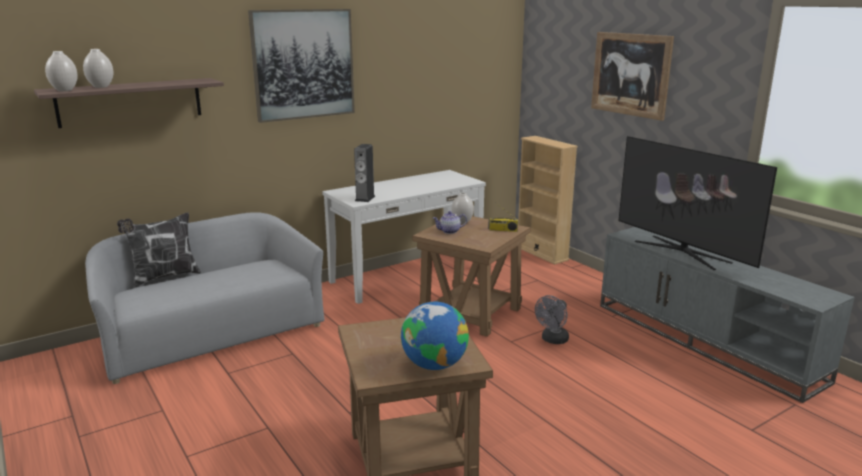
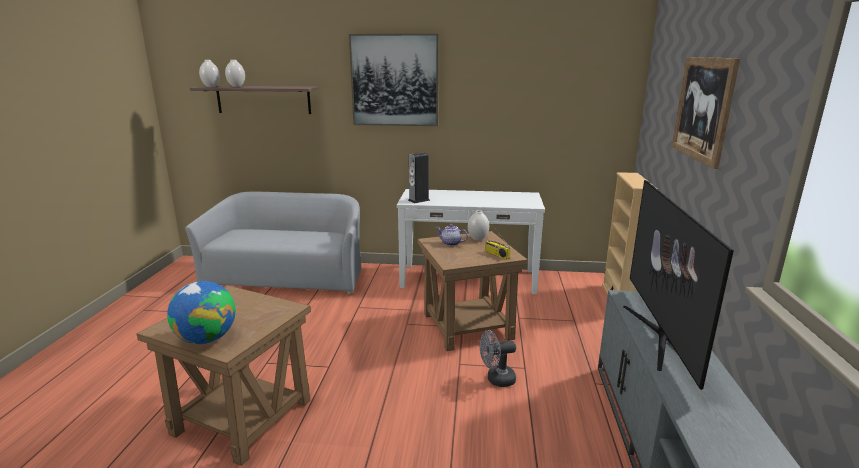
camera: 40 degrees right, 0 degrees up
pillow [117,212,201,287] -> none

